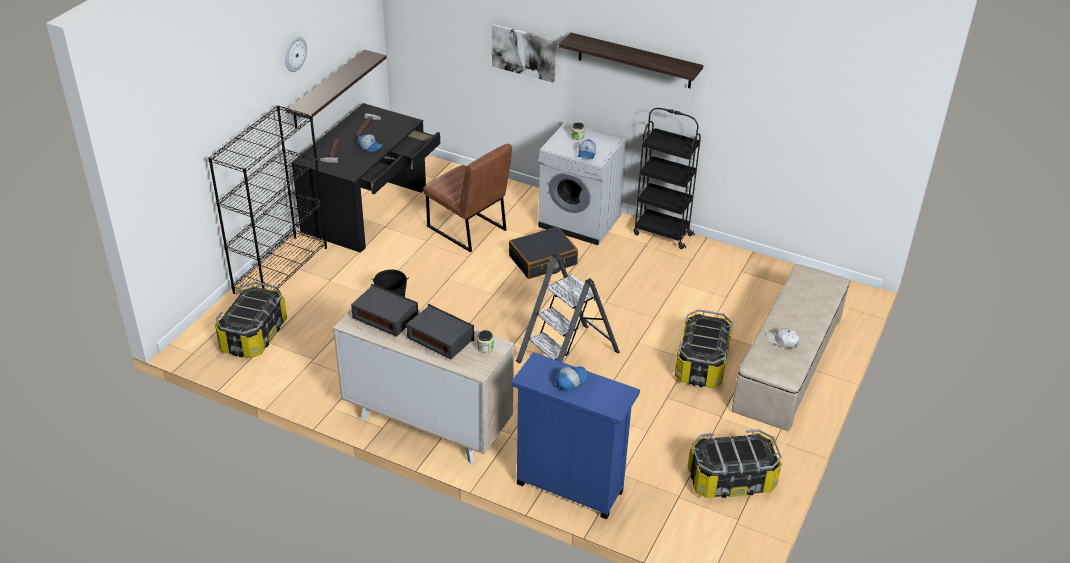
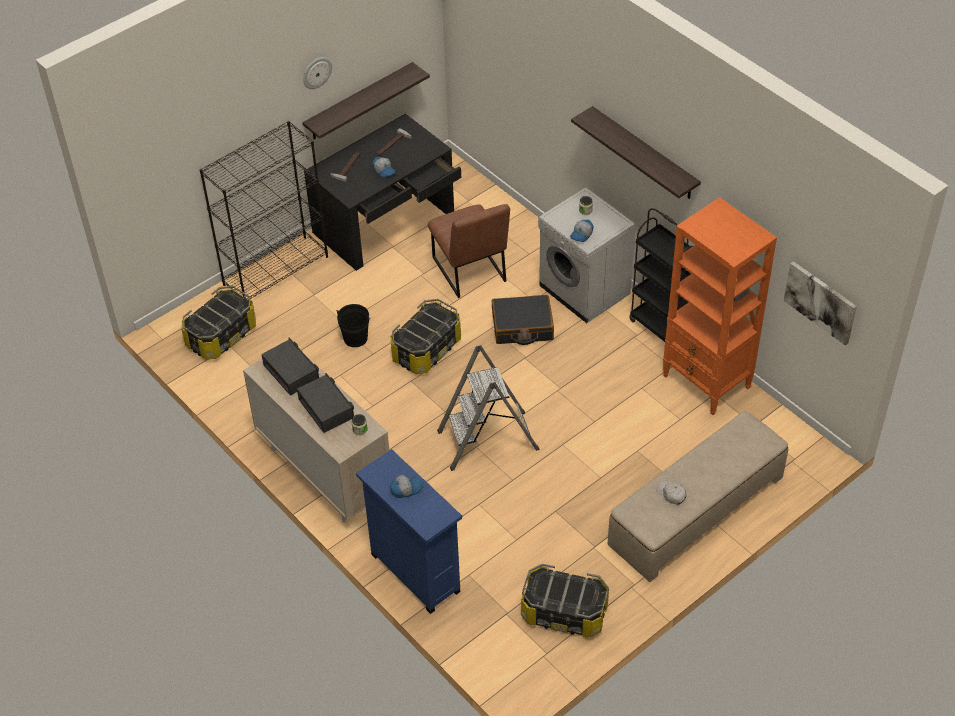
camera: 25 degrees right, 10 degrees up
picture [492,24,556,82] -> picture moved to [784,261,857,345]
storage box [675,309,733,388] -> storage box moved to [390,299,461,374]
none -> orange bookcase [663,197,777,415]

